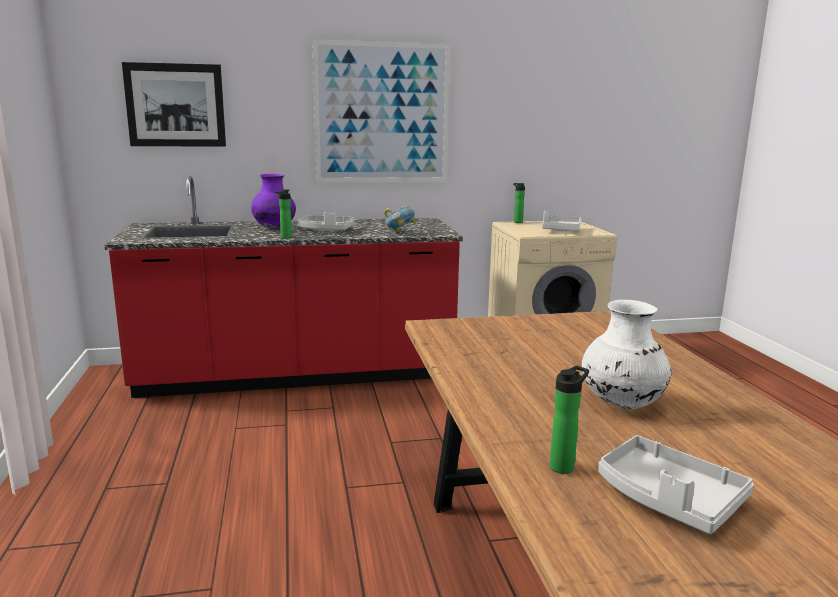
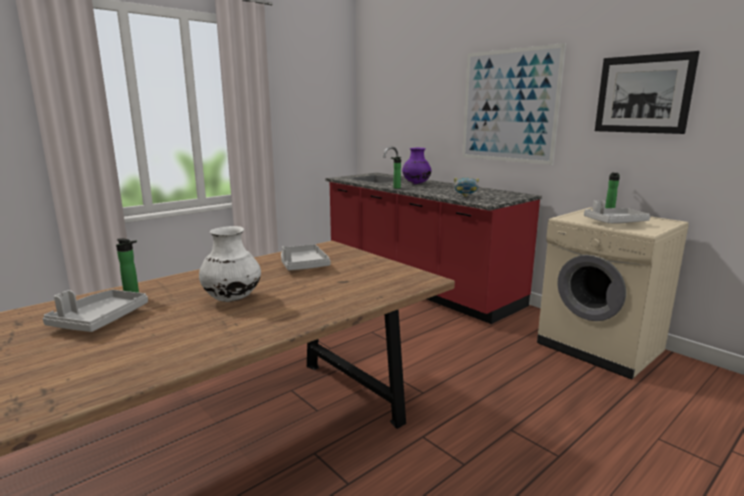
camera: 60 degrees right, 0 degrees up
picture [122,62,226,147] -> picture moved to [595,51,700,134]
grey tray [298,212,355,231] -> grey tray moved to [281,244,331,270]

